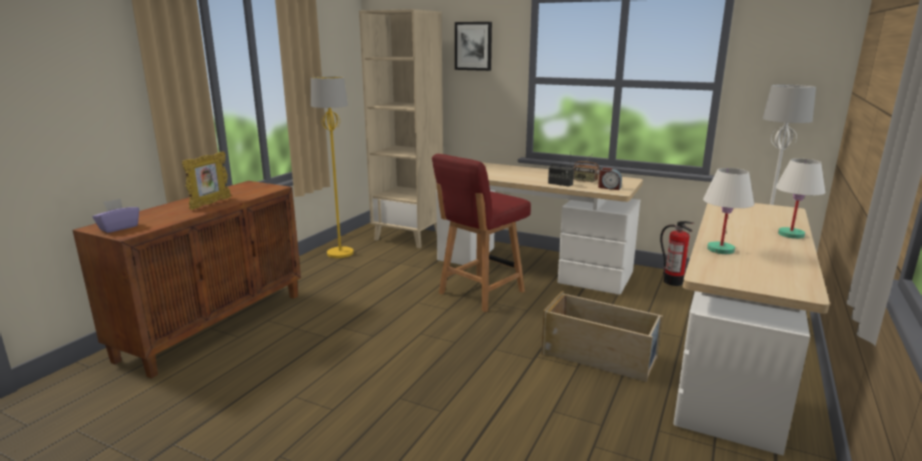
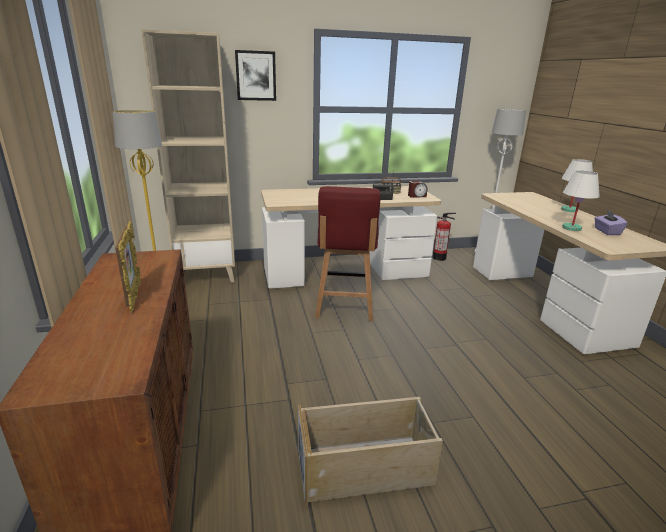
camera: 40 degrees left, 5 degrees up
purple tissue box [92,198,139,233] -> purple tissue box moved to [594,210,628,235]
beige storage box [541,291,663,382] -> beige storage box moved to [298,397,443,506]

